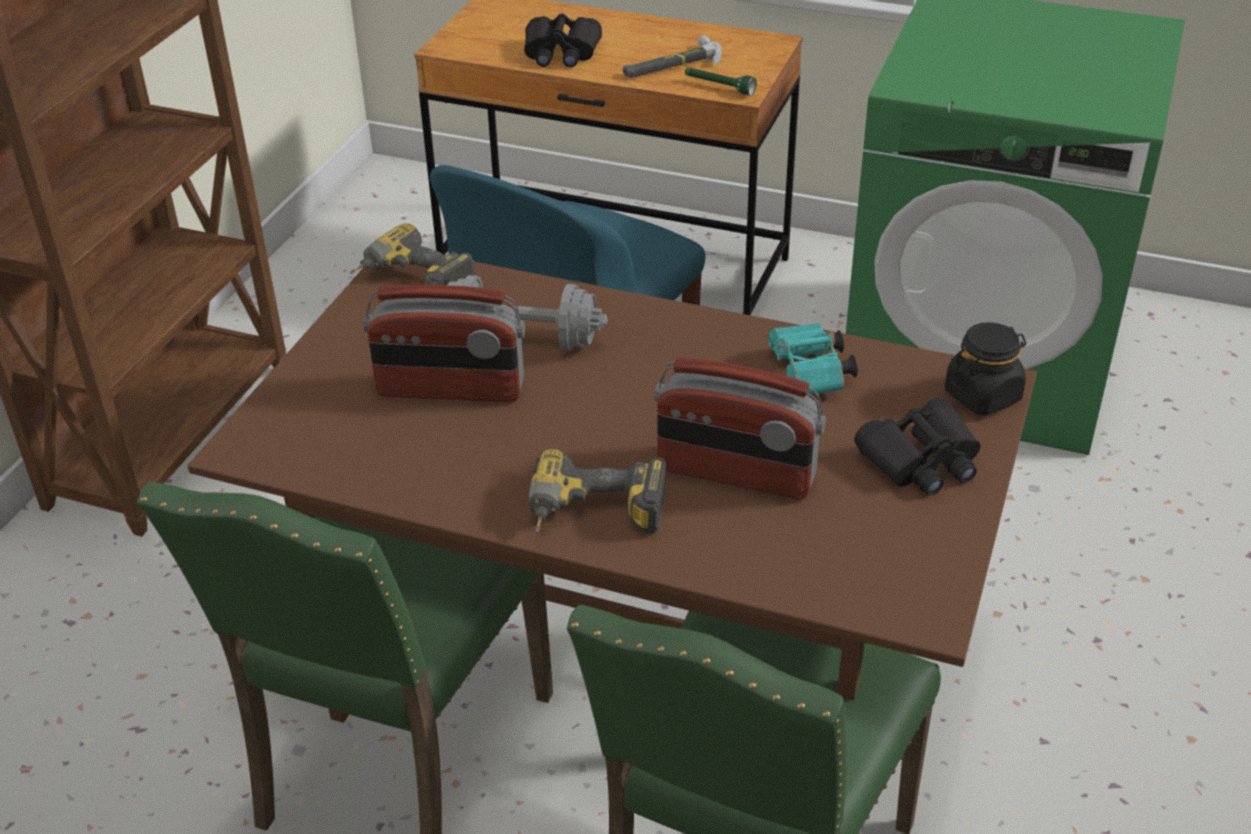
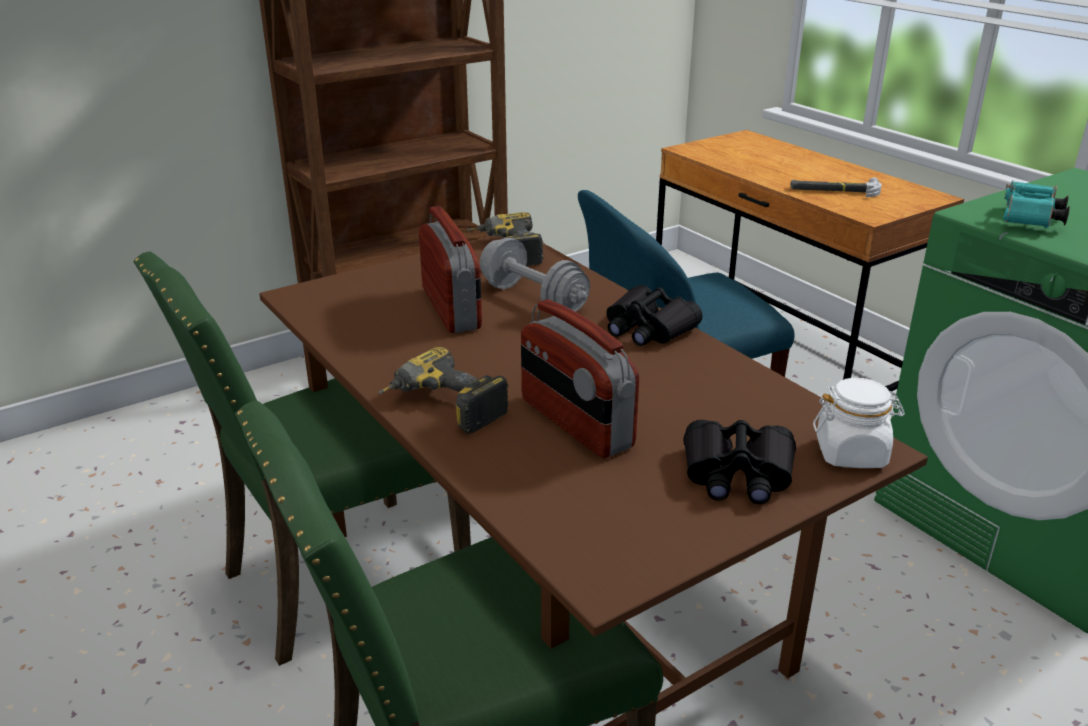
camera: 35 degrees right, 10 degrees down
radio [363,285,525,402] -> radio turned 150 degrees counterclockwise [419,206,482,333]
black binoculars [524,14,602,68] -> black binoculars moved to [606,285,703,346]
green flashlight [685,67,757,96] -> none
turquoise binoculars [767,323,858,395] -> turquoise binoculars moved to [1003,180,1070,228]
black jar [945,322,1026,416] -> white jar [813,378,905,468]

